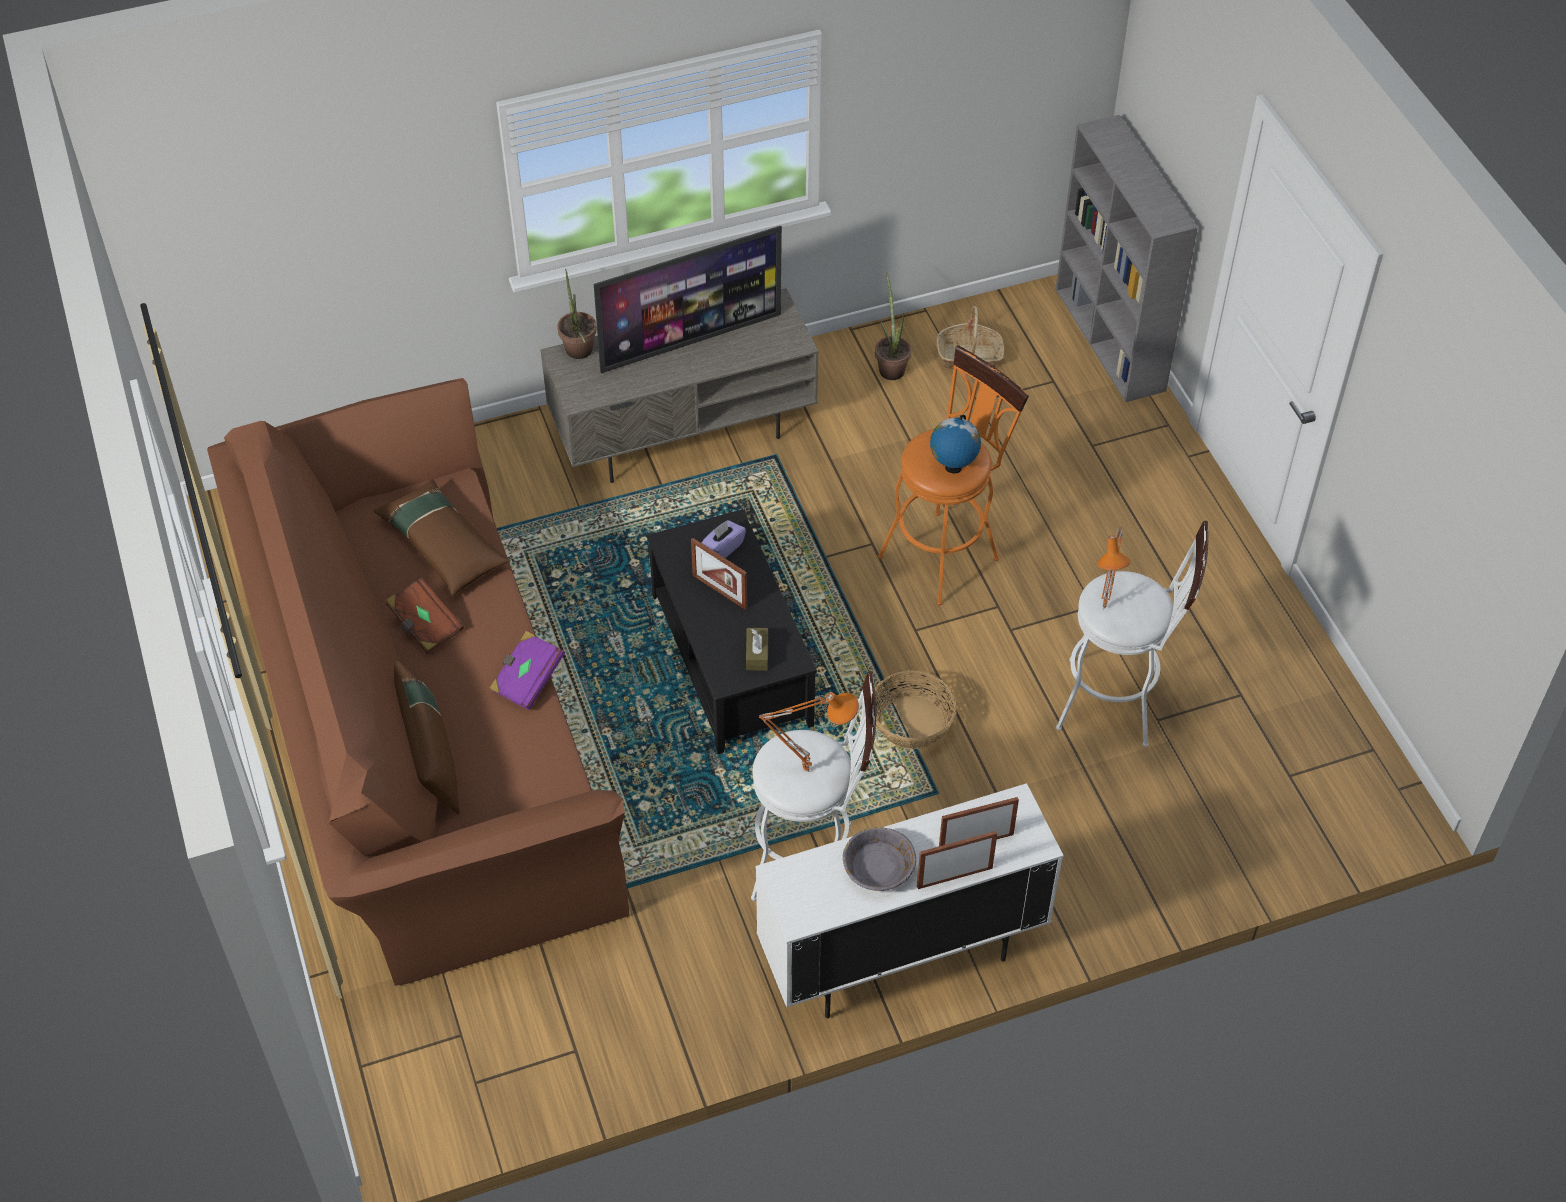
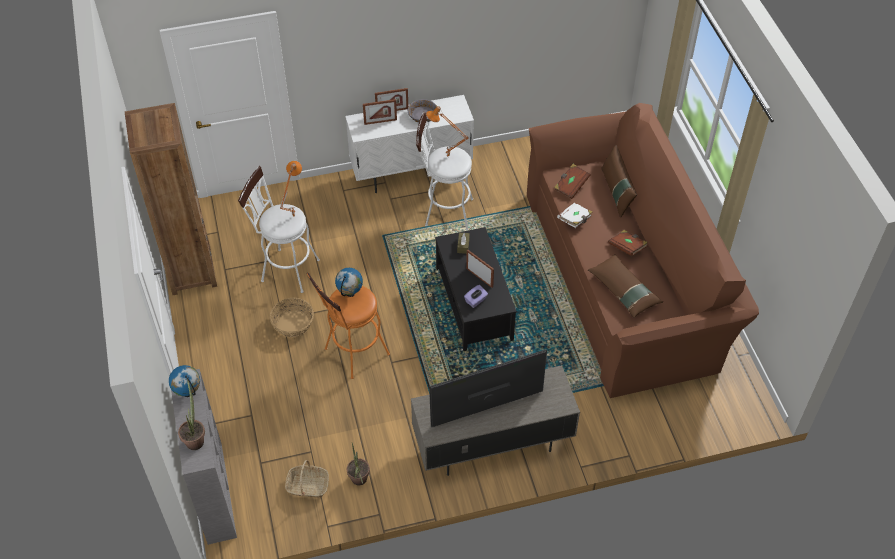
camera: 175 degrees left, 0 degrees up
purple book [489,631,565,710] -> white book [557,203,593,228]
potted plant [557,269,597,359] -> potted plant moved to [178,379,205,450]
basket [875,670,957,749] -> basket moved to [270,298,314,337]
none -> brown bookcase [125,103,217,295]
none -> globe [169,365,200,397]
none -> brown book [554,164,591,199]

